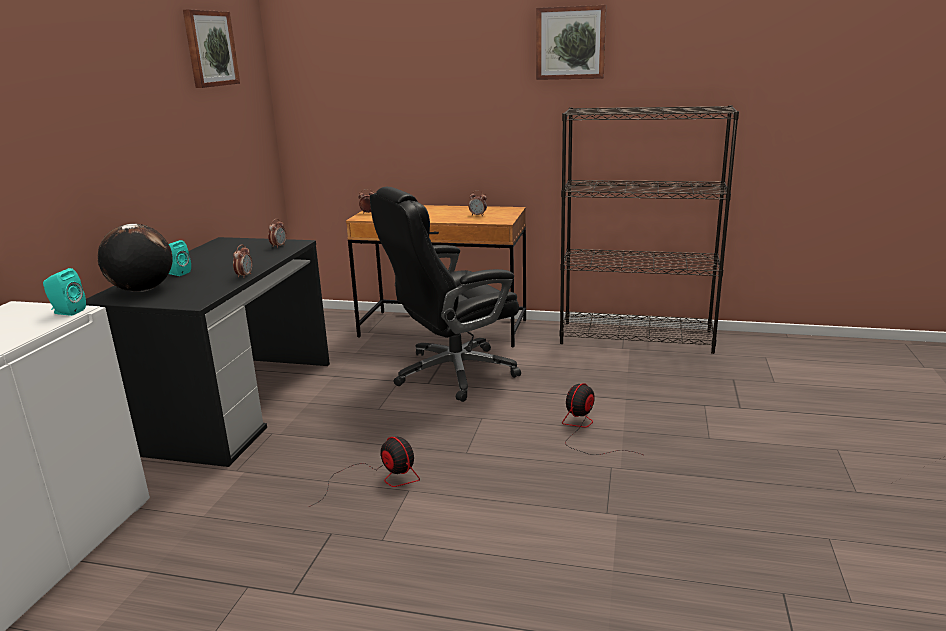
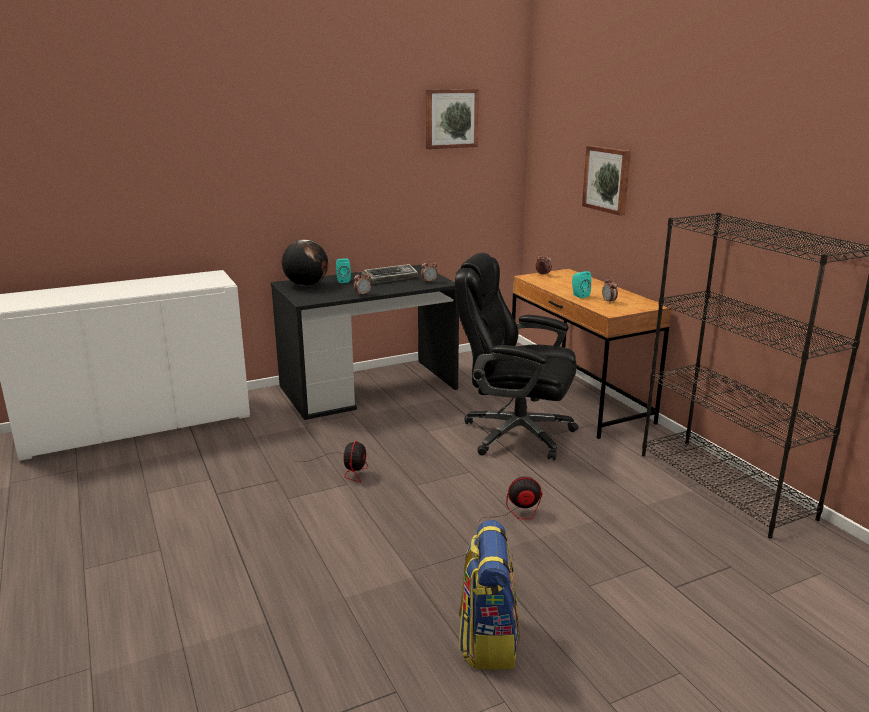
camera: 50 degrees right, 0 degrees up
turquoise speaker [43,268,86,316] -> turquoise speaker moved to [572,271,591,298]
picture [536,5,607,80] -> picture moved to [582,146,631,216]
none -> keyboard [361,264,418,284]
none -> backpack [459,520,520,669]

